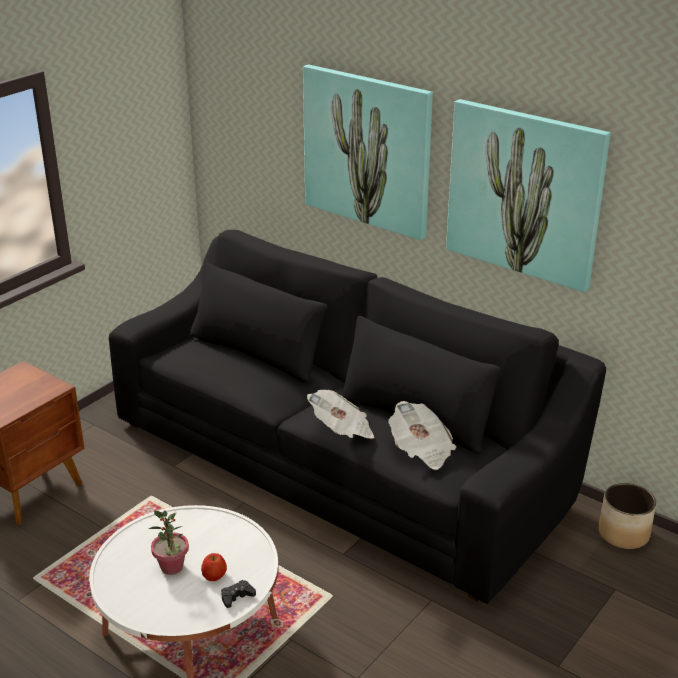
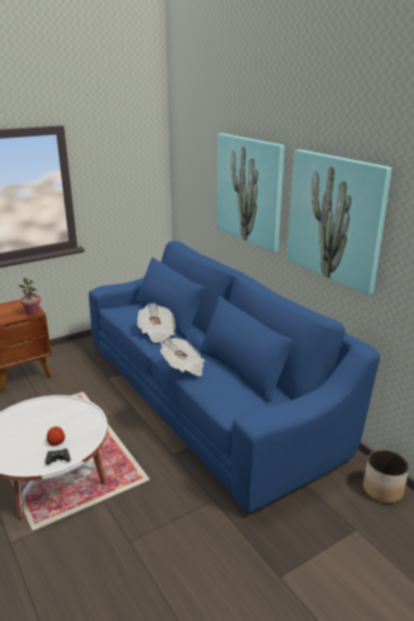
camera: 20 degrees right, 5 degrees down
black sofa [109,230,606,604] -> blue sofa [89,241,380,514]
potted plant [149,510,189,575] -> potted plant moved to [19,277,41,316]
newspaper [388,401,456,470] -> newspaper moved to [137,304,175,343]

